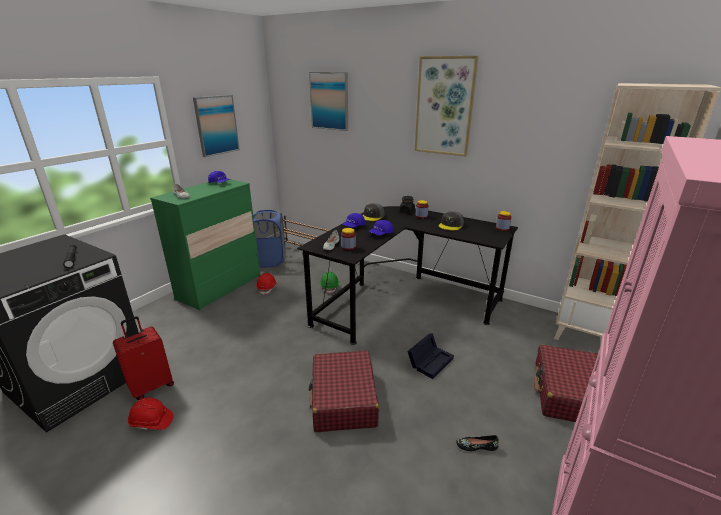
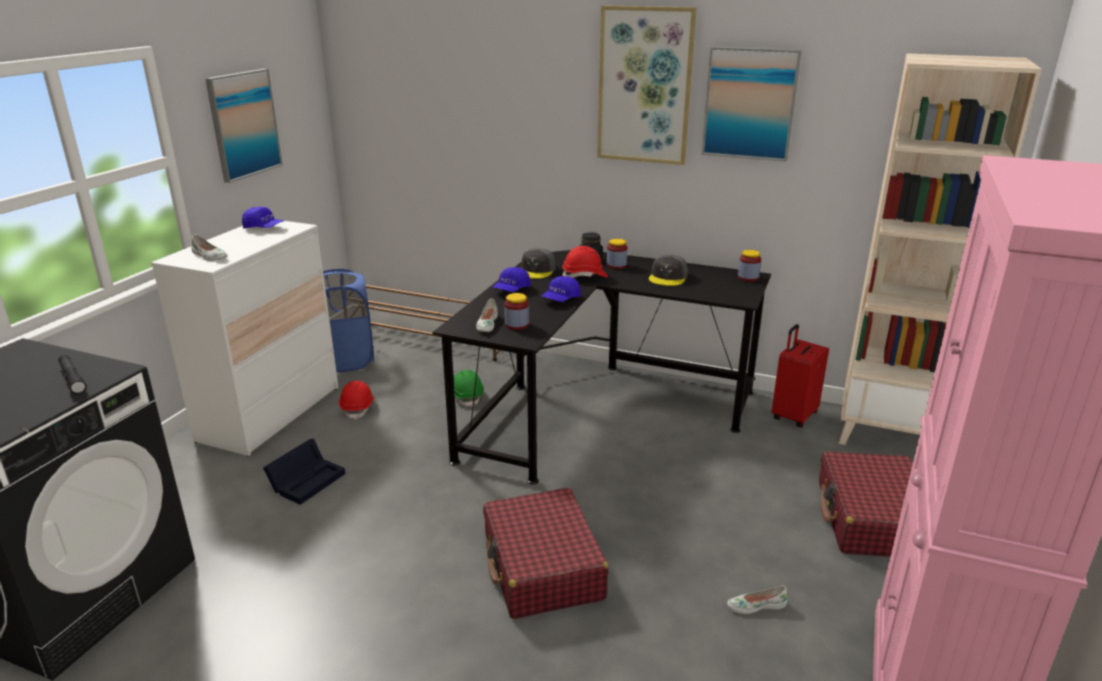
camera: 10 degrees left, 0 degrees up
red suitcase [113,316,174,400] -> red suitcase moved to [772,324,829,428]
red hard hat [128,397,174,430] -> red hard hat moved to [562,246,608,278]
green dresser [150,180,261,311] -> white dresser [151,221,339,457]
picture [309,72,348,131] -> picture moved to [702,47,802,161]
black storage box [407,333,454,379] -> black storage box moved to [263,438,345,505]
black shoe [456,435,499,451] -> white shoe [727,586,788,614]

